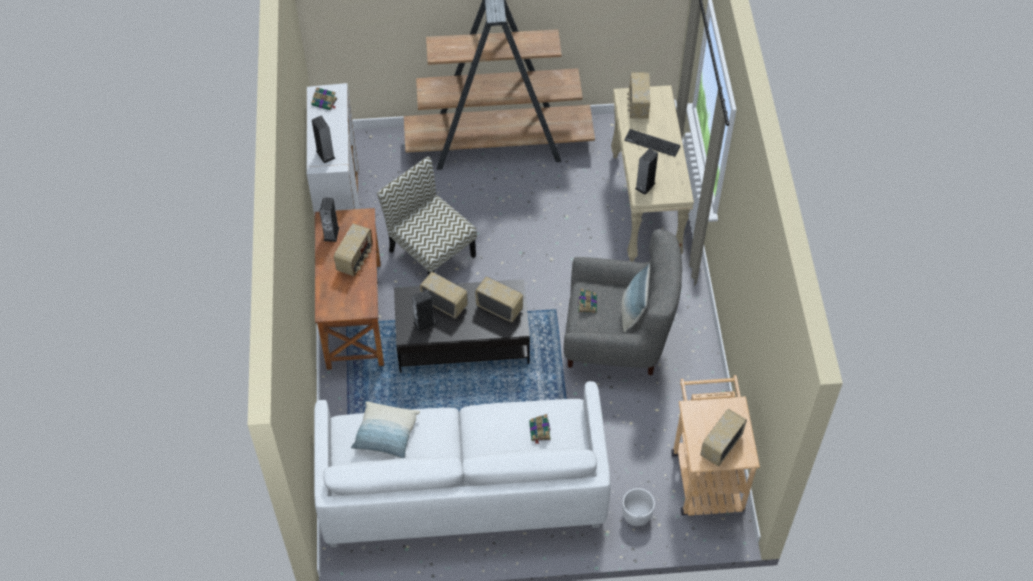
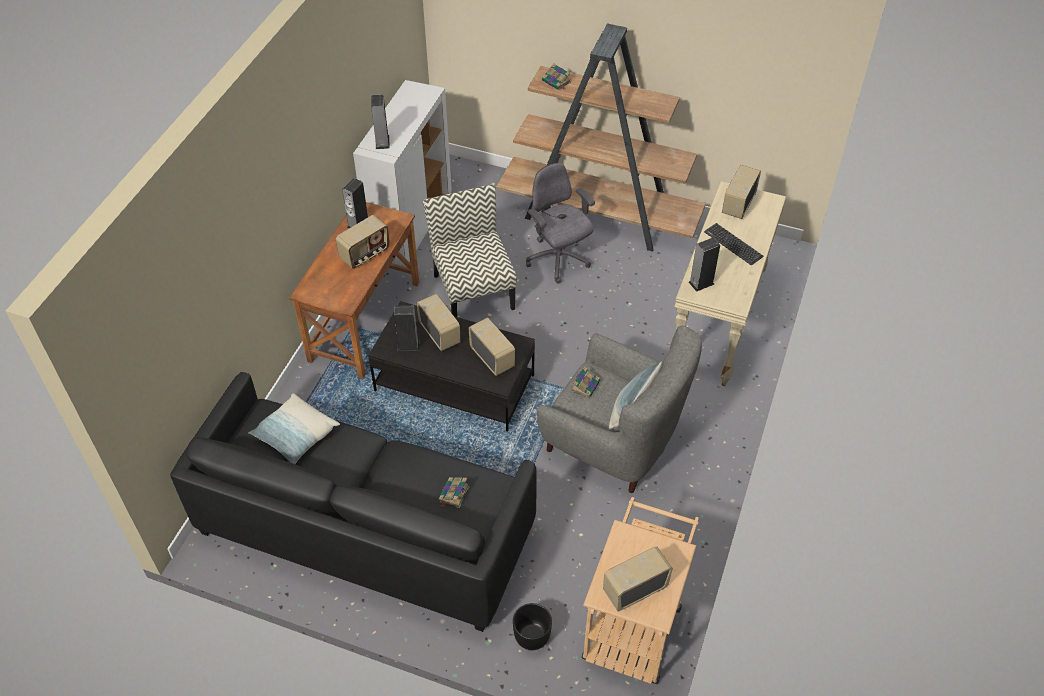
camera: 25 degrees right, 5 degrees down
book [311,87,337,110] -> book moved to [542,63,571,90]
white sofa [314,381,611,548] -> black sofa [170,372,537,632]
white planter [622,488,655,526] -> black planter [513,603,552,650]
none -> grey office chair [526,163,595,283]

